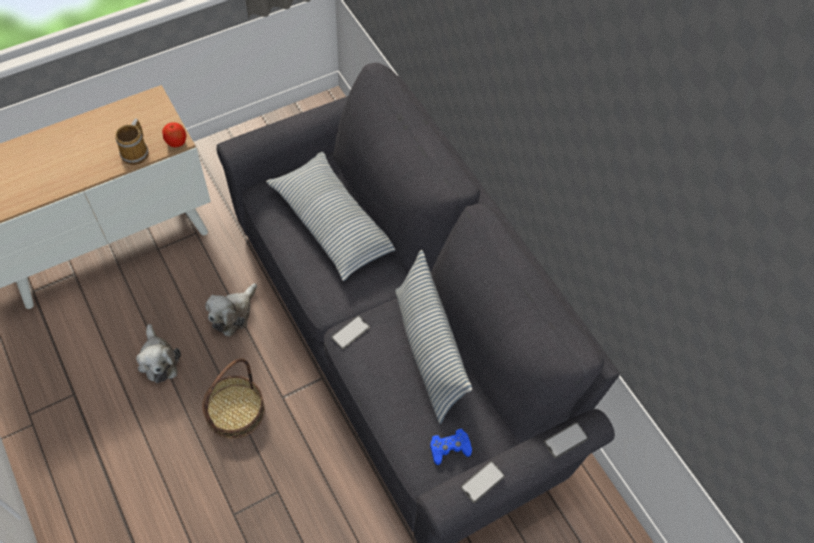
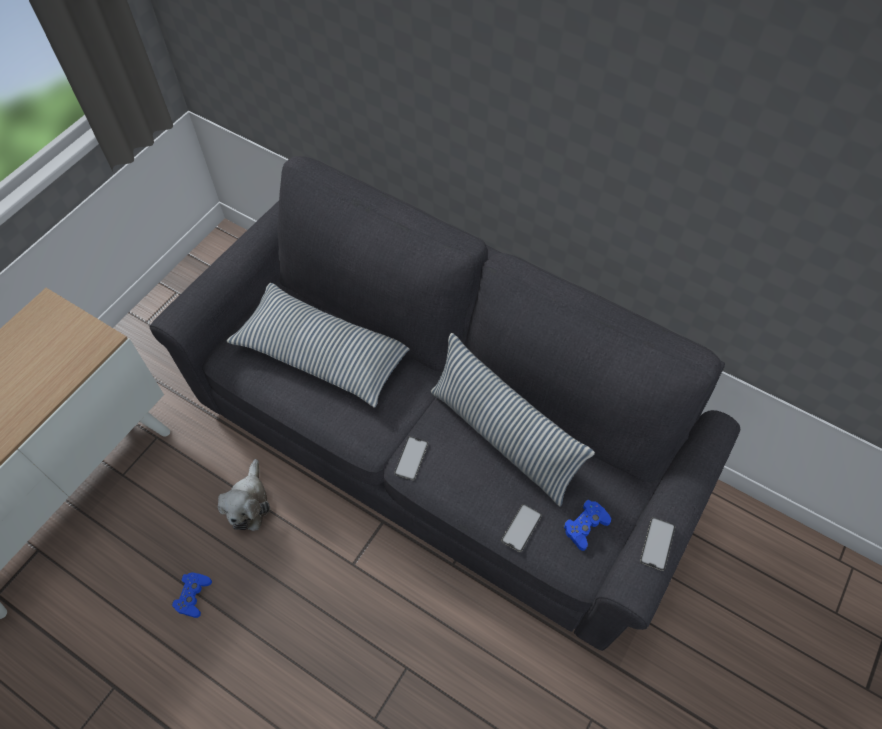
camera: 25 degrees left, 0 degrees up
mug [115,118,149,165] -> none
plush toy [136,324,181,383] -> blue game controller [172,572,212,618]
apple [162,122,187,147] -> none
basket [202,358,265,439] -> none
phone [544,422,588,458] -> phone moved to [501,504,542,552]

